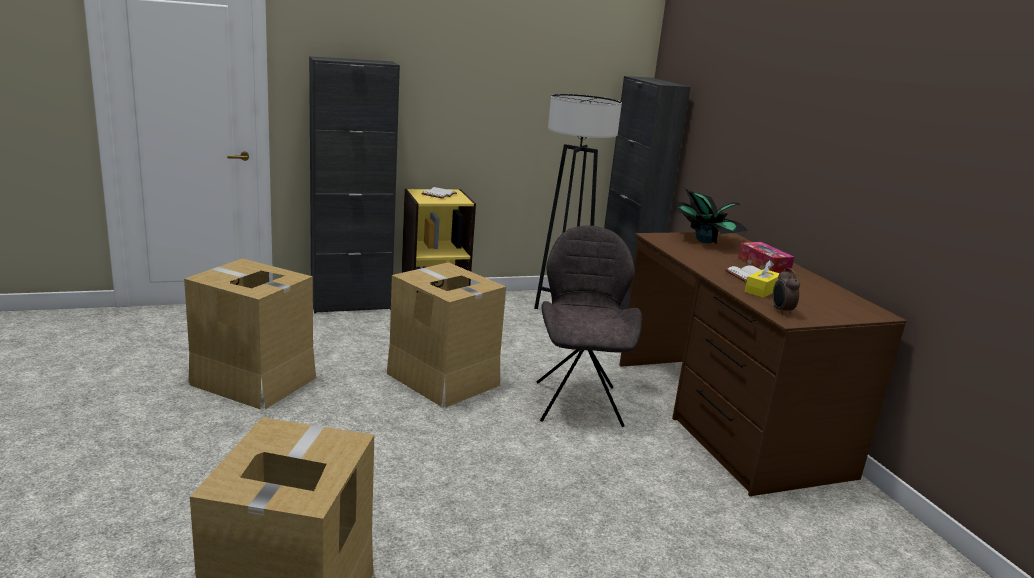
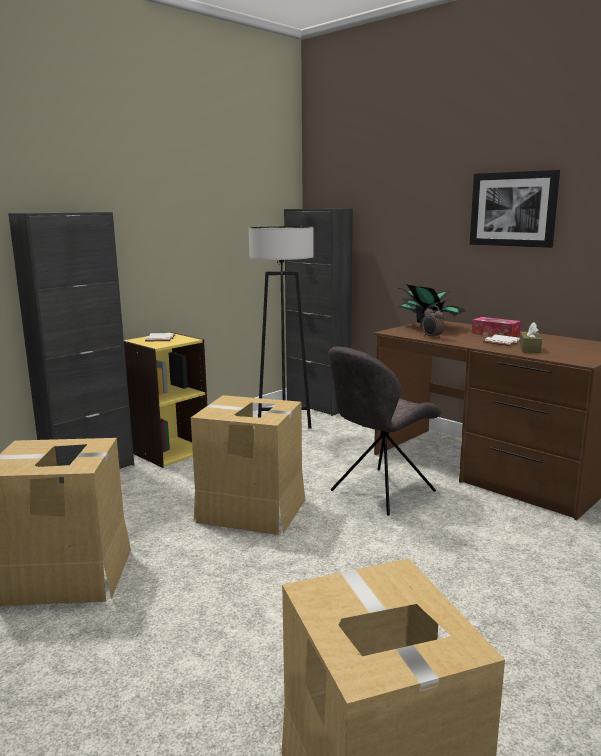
camera: 25 degrees left, 5 degrees down
grey chair [537,225,642,427] -> grey chair turned 105 degrees counterclockwise [328,346,441,516]
yellow tissue box [745,260,780,298] -> brown tissue box [520,322,542,353]
alarm clock [773,268,800,315] -> alarm clock moved to [422,305,444,339]
none -> picture [470,170,560,248]

